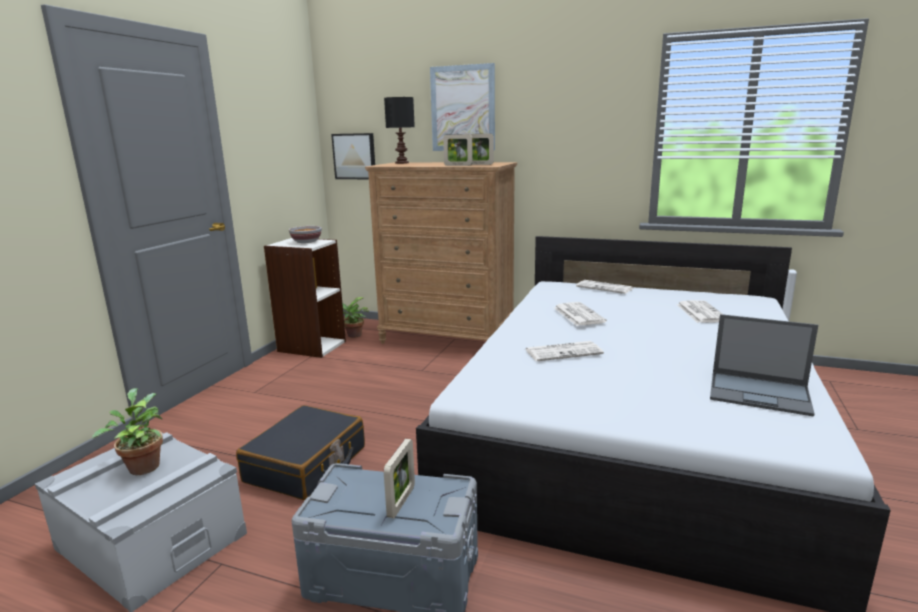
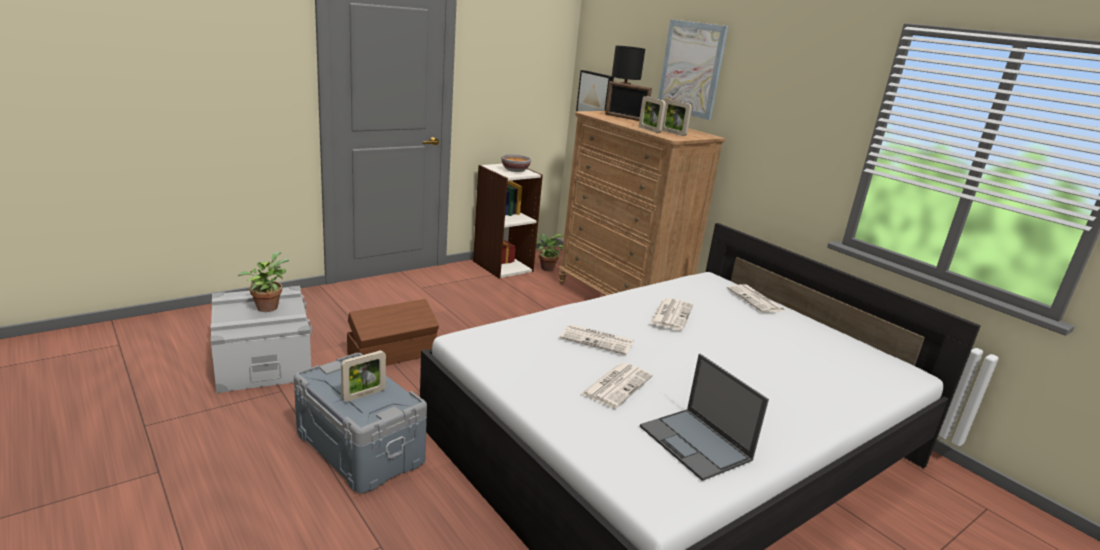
camera: 30 degrees right, 5 degrees up
black suitcase [236,405,365,500] -> brown storage box [347,299,439,366]
newspaper [676,300,724,323] -> newspaper moved to [581,363,653,408]
none -> picture frame [605,81,652,121]

